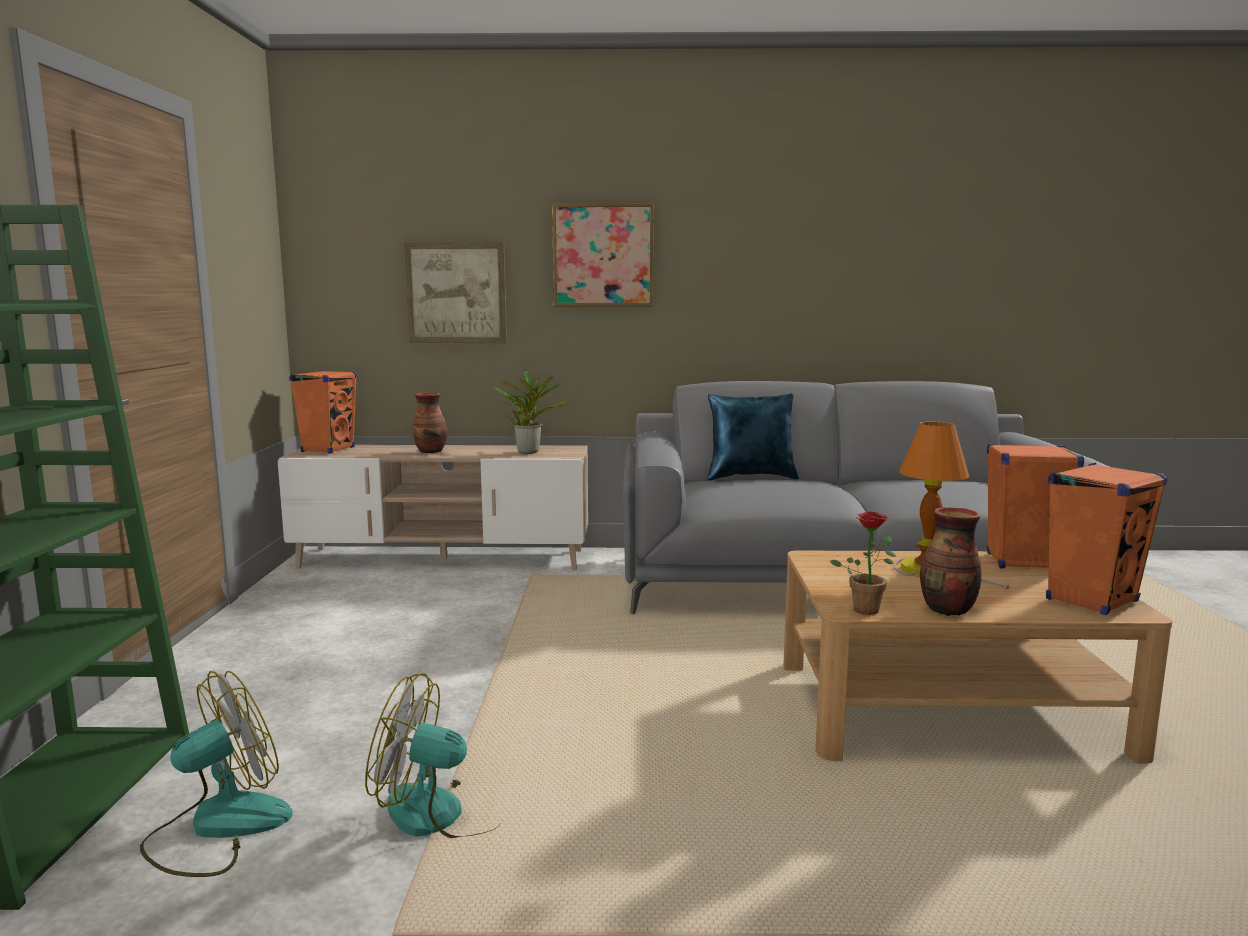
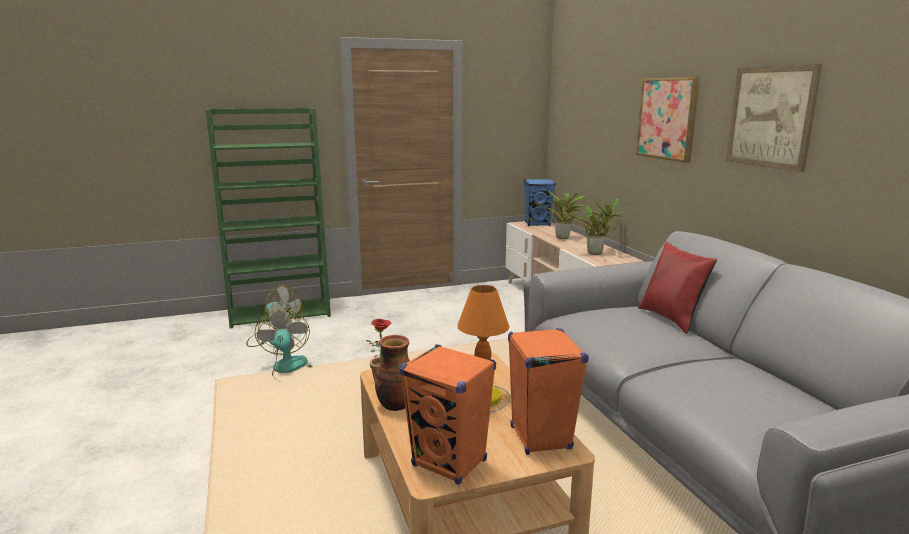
camera: 70 degrees right, 5 degrees up
orange speaker [289,370,357,454] -> blue speaker [524,179,556,226]
picture [404,242,507,343] -> picture moved to [726,64,822,172]
vase [413,392,447,453] -> potted plant [535,191,587,239]
blue pillow [708,393,799,480] -> red pillow [638,242,717,334]

